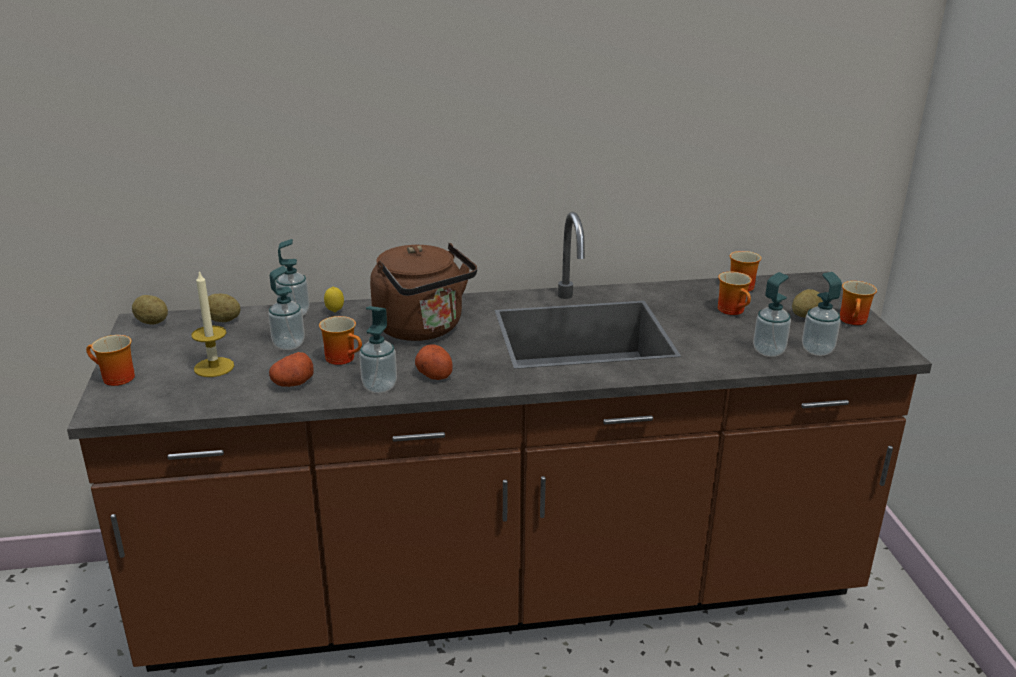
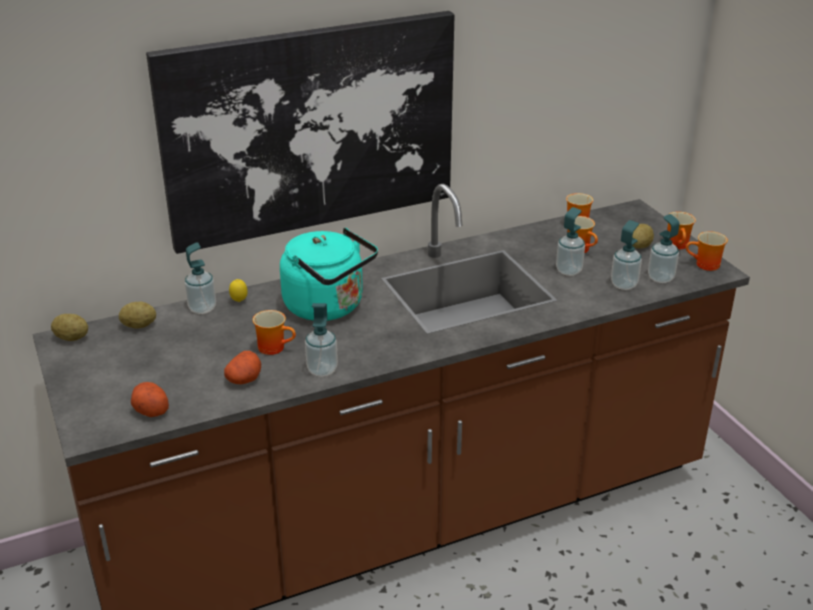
camera: 15 degrees left, 5 degrees up
mug [86,335,135,386] -> mug moved to [686,231,728,271]
candle [191,270,234,377] -> none
soap dispenser [268,266,305,350] -> soap dispenser moved to [556,207,585,276]
brown kettle [370,243,477,341] -> turquoise kettle [280,228,378,321]
potato [415,344,452,380] -> potato moved to [131,382,169,417]
none -> picture [146,11,455,254]

